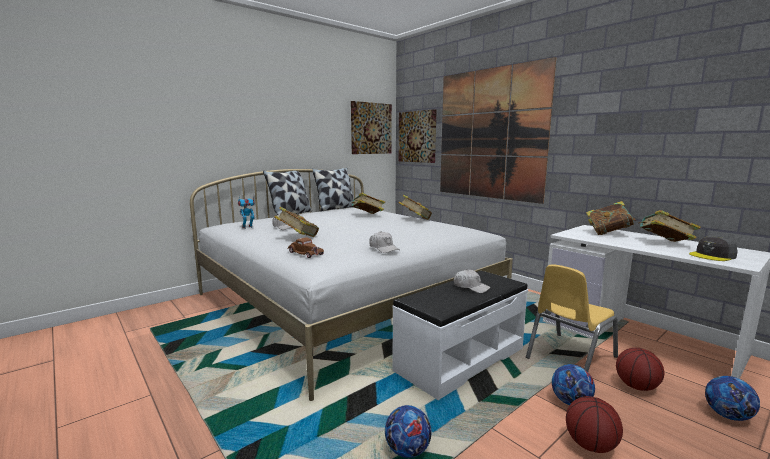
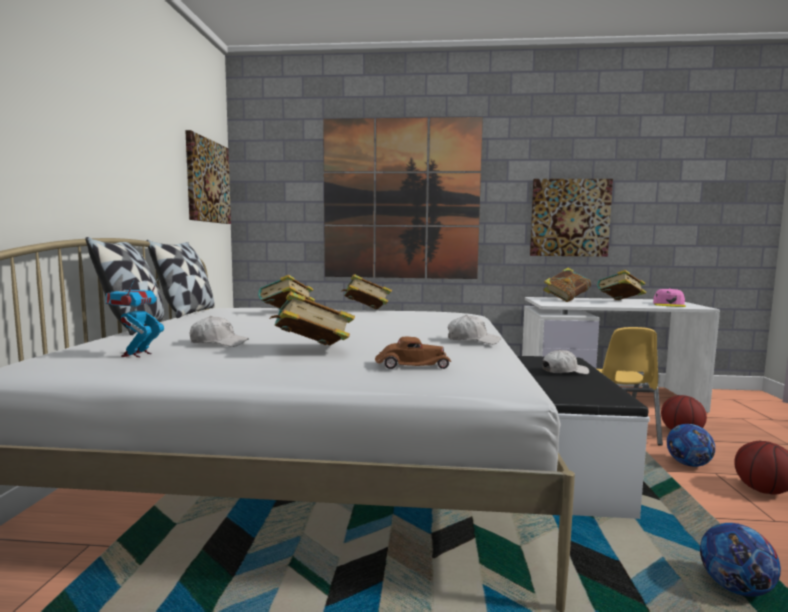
camera: 45 degrees left, 5 degrees down
picture [399,109,437,163] -> picture moved to [530,179,613,257]
grey cap [689,237,738,261] -> pink cap [653,288,686,307]
football [705,376,760,421] -> none

